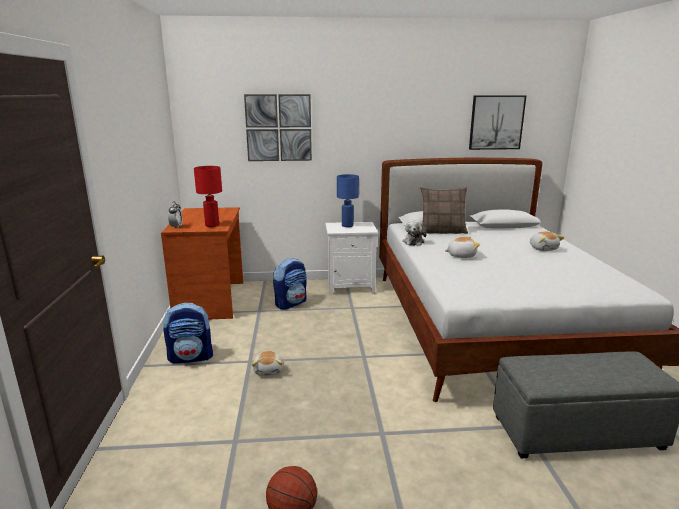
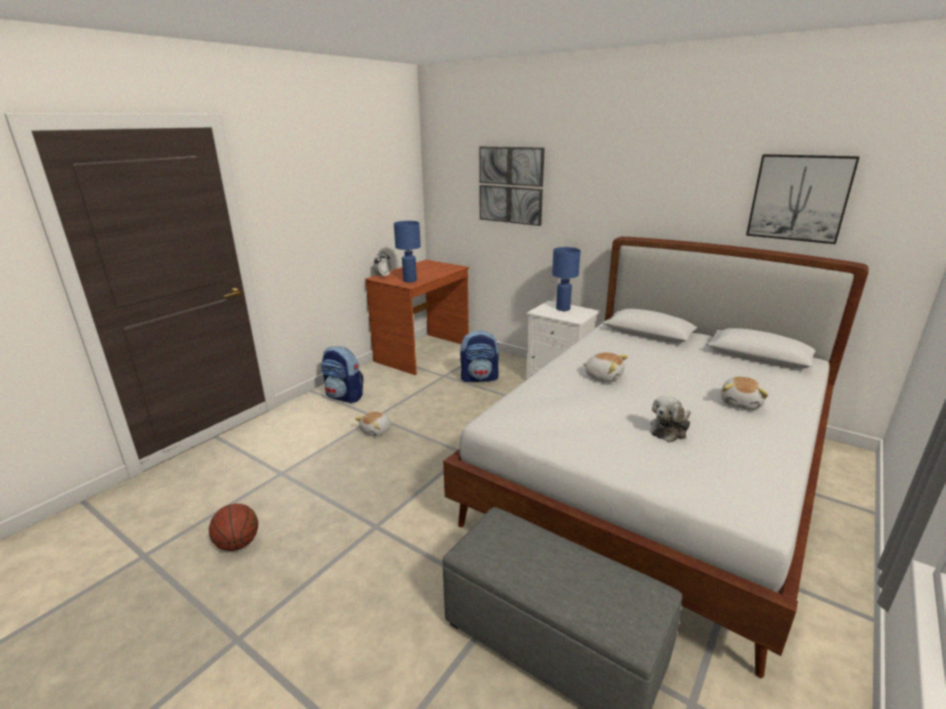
camera: 40 degrees right, 5 degrees up
red table lamp [194,166,222,227] -> blue table lamp [394,221,421,282]
plush toy [402,221,427,246] -> plush toy moved to [650,396,691,442]
pillow [420,187,468,234] -> none

